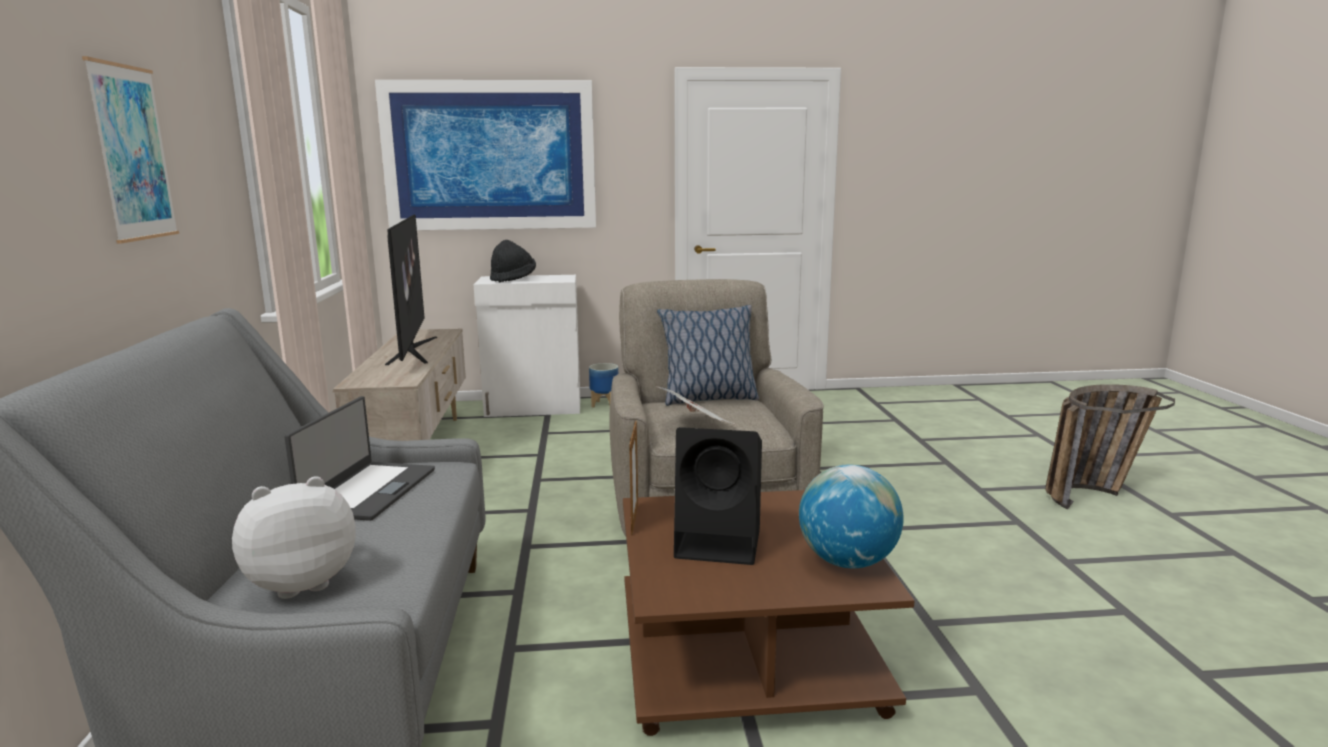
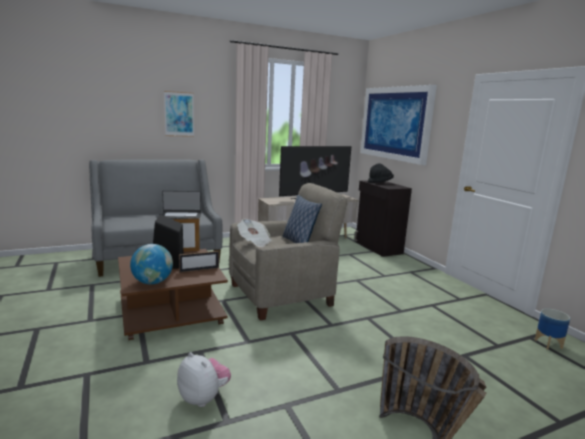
camera: 70 degrees right, 0 degrees up
plush toy [232,476,356,599] -> plush toy moved to [177,352,231,407]
white cabinet [474,275,580,417] -> black cabinet [354,180,412,257]
planter [589,363,618,408] -> planter moved to [535,309,570,350]
none -> picture frame [179,251,219,273]

